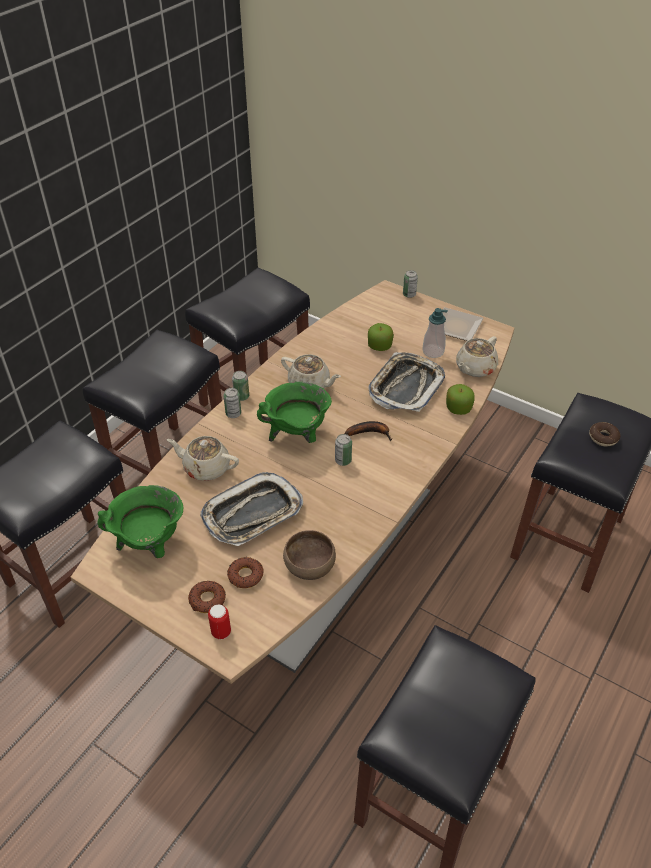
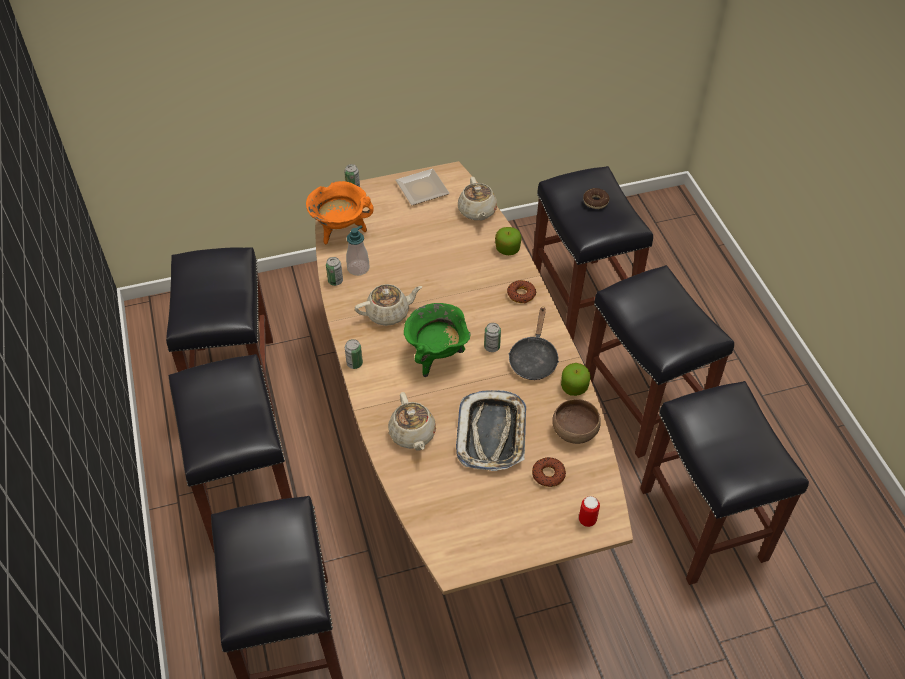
camera: 50 degrees left, 5 degrees up
green cooking pot [97,485,183,558] -> none
beige teapot [167,436,239,481] -> beige teapot turned 75 degrees counterclockwise [388,392,436,450]
donut [188,581,226,613] -> donut moved to [507,280,537,304]
can [223,388,241,418] -> can moved to [326,257,343,286]
banana [345,421,392,441] -> none
apple [368,323,394,351] -> apple moved to [561,363,591,396]
tray [368,352,445,412] -> none
soap dispenser [422,308,448,358] -> soap dispenser moved to [346,225,370,276]
none -> orange cooking pot [306,181,374,244]
none -> black frying pan [508,307,559,380]
none -> black stool [585,265,734,458]

